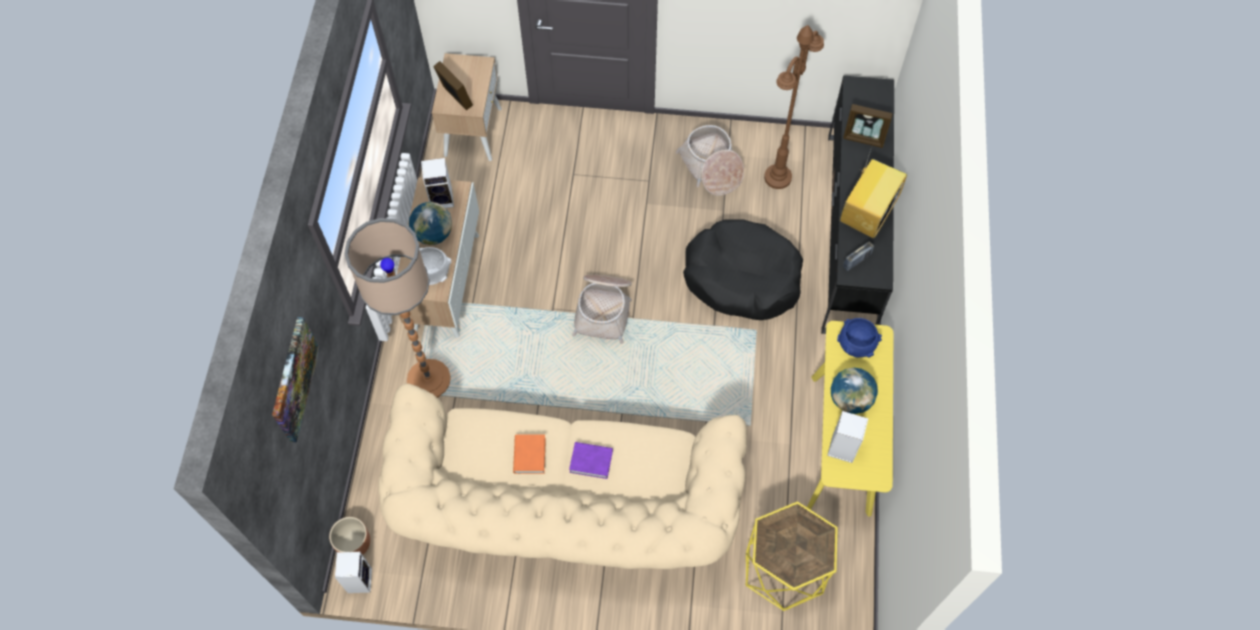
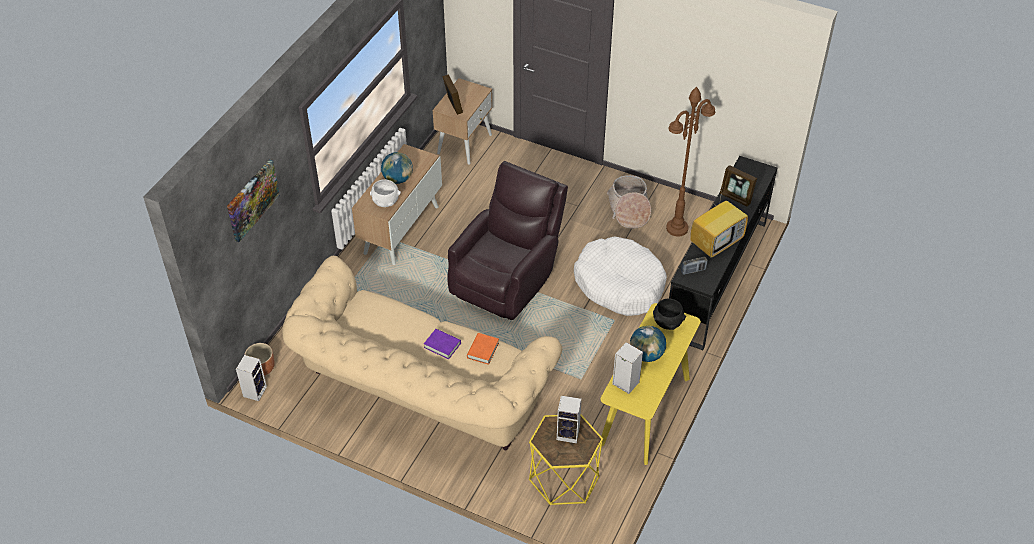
camera: 20 degrees right, 15 degrees down
floor lamp [345,218,451,398] -> none
speaker [421,158,454,208] -> speaker moved to [557,395,582,443]
orange book [513,435,546,474] -> orange book moved to [467,333,499,365]
basket [572,275,632,344] -> brown armchair [447,161,568,320]
black dog bed [683,220,803,320] -> white dog bed [574,236,667,316]
blue bowl [837,318,882,358] -> black bowl [653,298,686,330]

